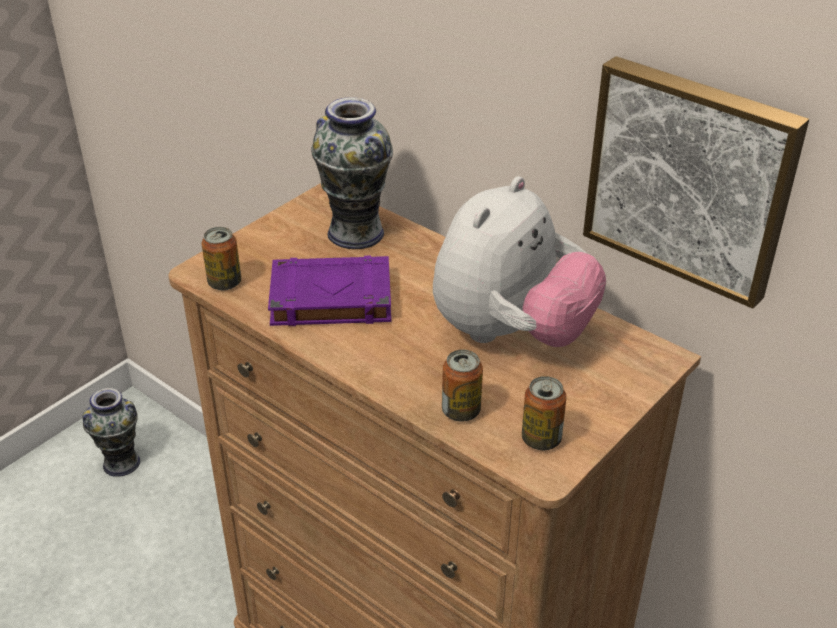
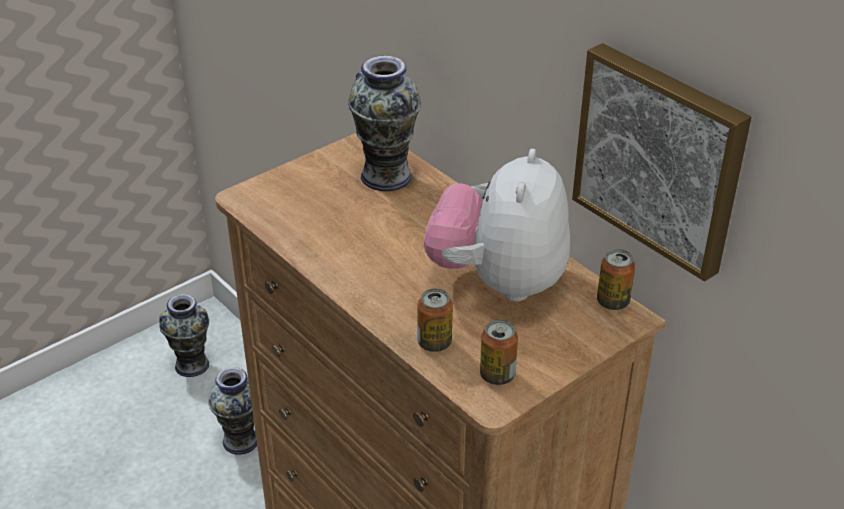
camera: 10 degrees right, 0 degrees up
can [201,227,241,290] -> can moved to [597,249,635,310]
purple book [268,256,391,326] -> none
plush toy [433,176,606,347] -> plush toy turned 150 degrees clockwise [424,149,570,302]
none -> vase [208,367,257,455]

